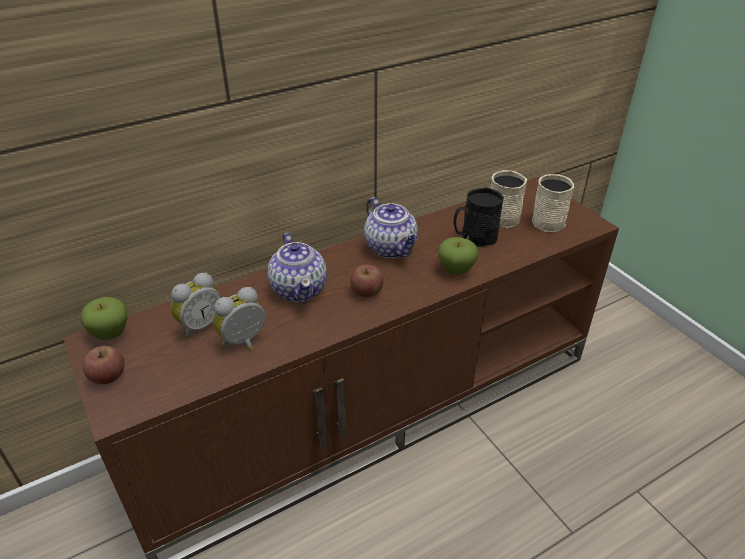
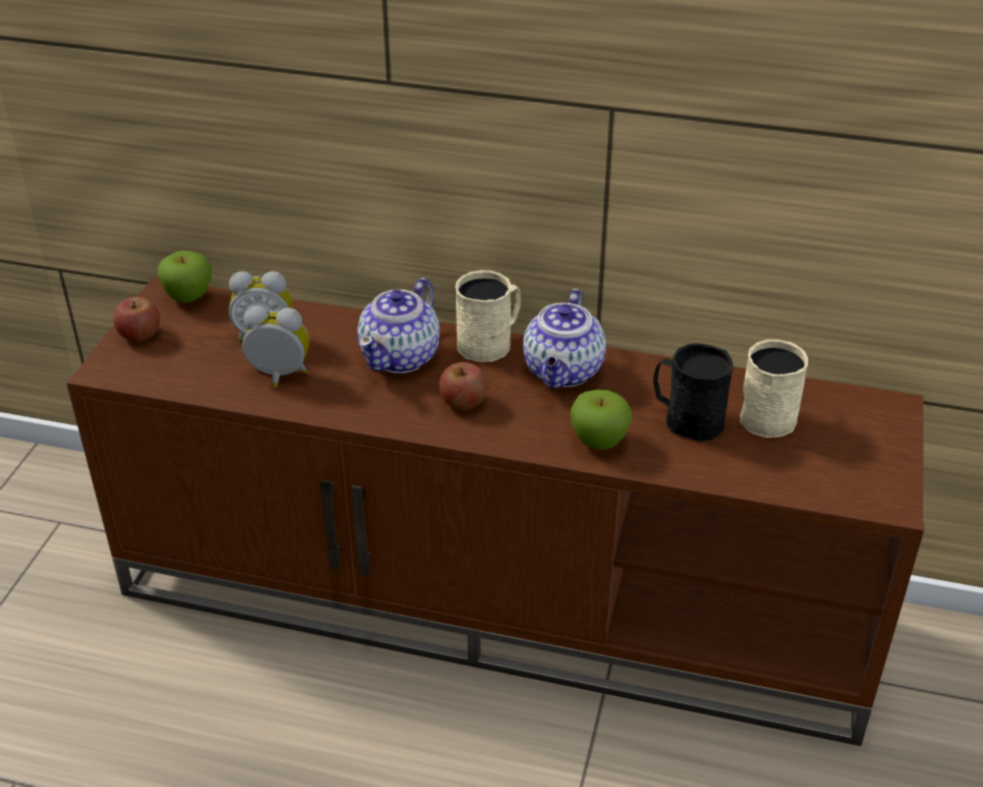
camera: 45 degrees right, 0 degrees up
beige mug [532,174,574,232] -> beige mug moved to [455,270,521,362]

